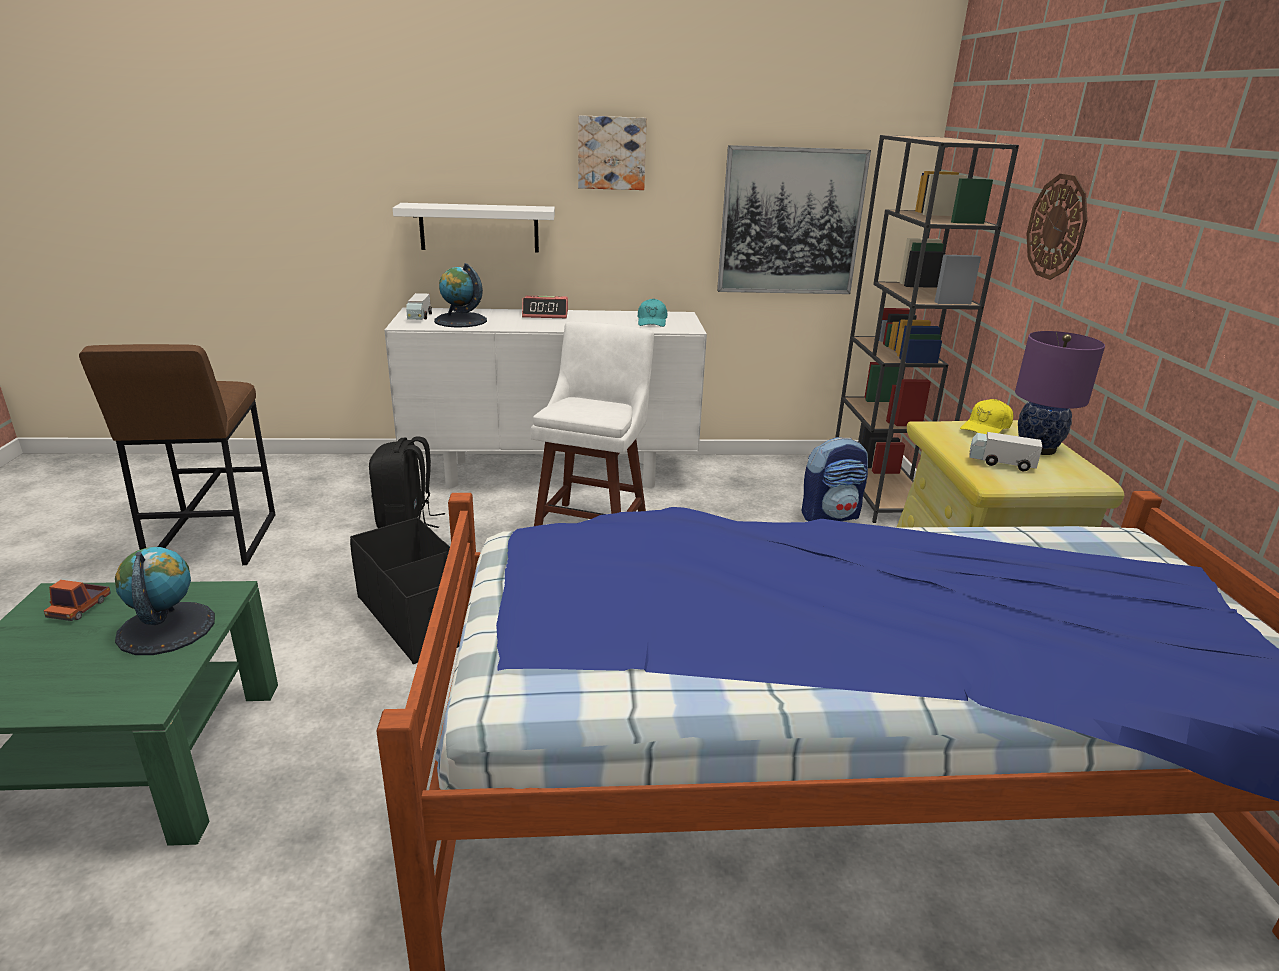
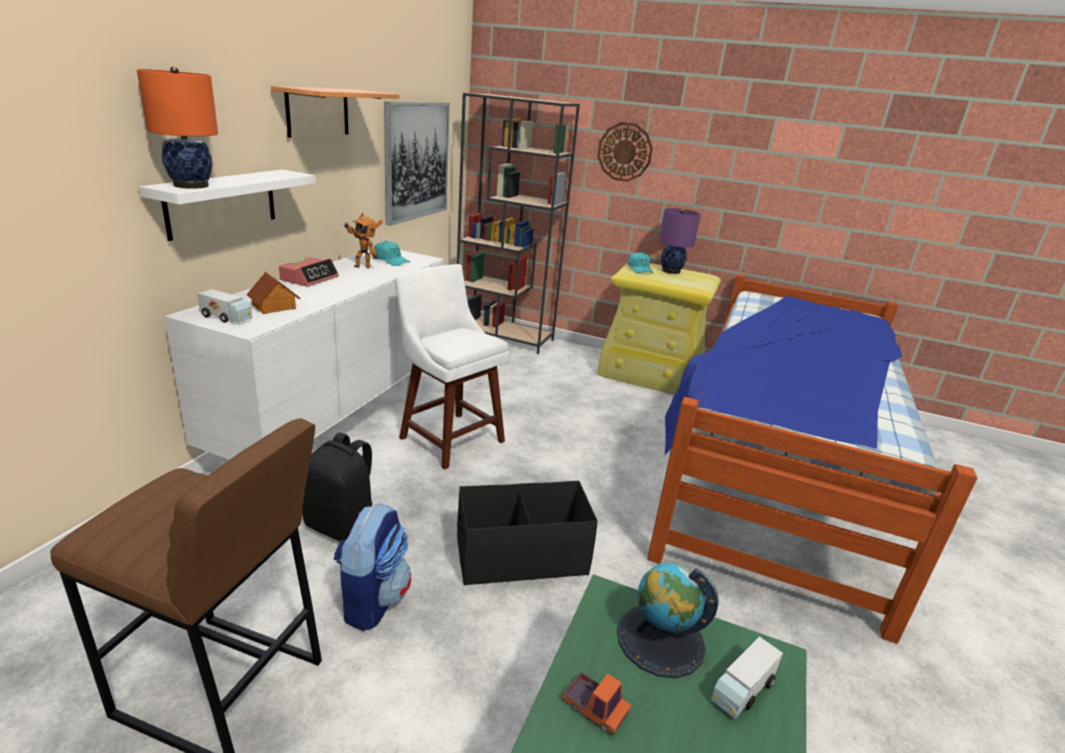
camera: 65 degrees left, 0 degrees up
globe [434,263,487,327] -> toy house [246,272,300,314]
picture [578,115,647,190] -> shelf [271,86,399,138]
backpack [802,437,868,521] -> backpack moved to [333,503,411,631]
yellow cap [960,399,1014,434] -> turquoise cap [628,252,653,273]
toy truck [970,432,1042,472] -> toy truck moved to [711,636,783,719]
none -> orange table lamp [137,66,218,189]
none -> toy robot [343,213,383,268]

